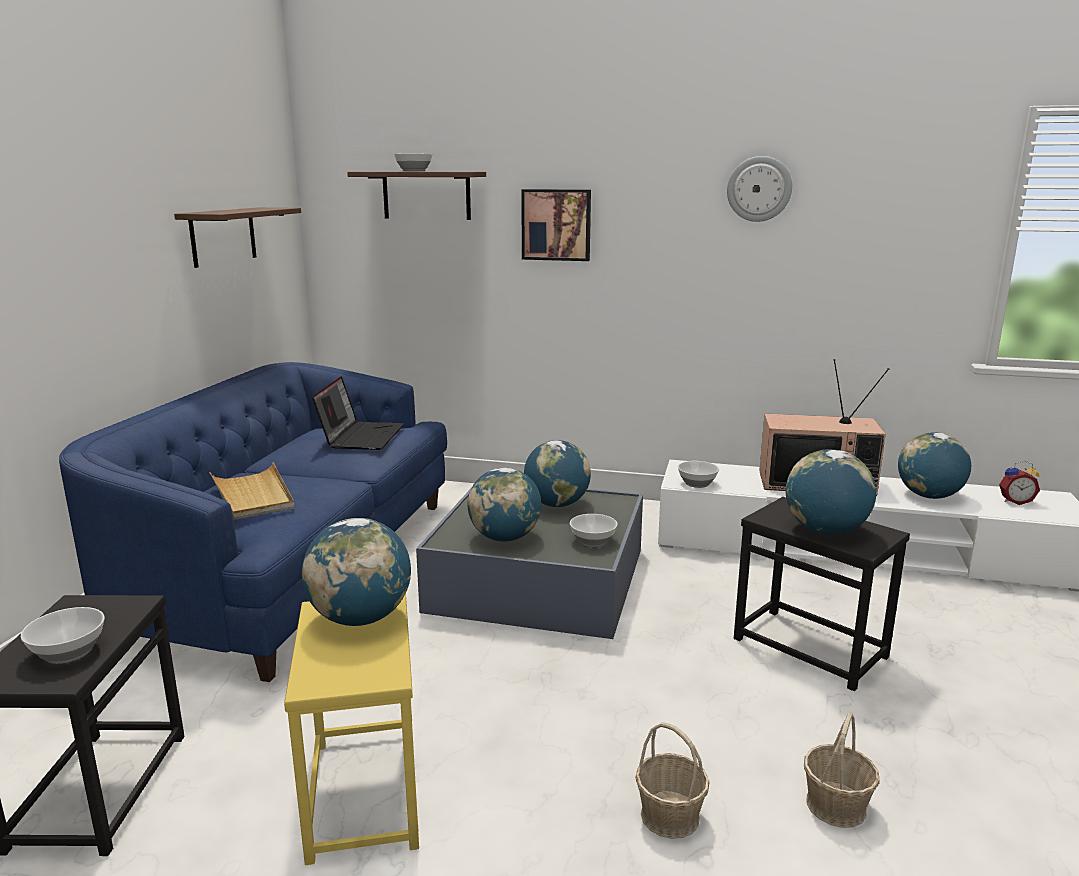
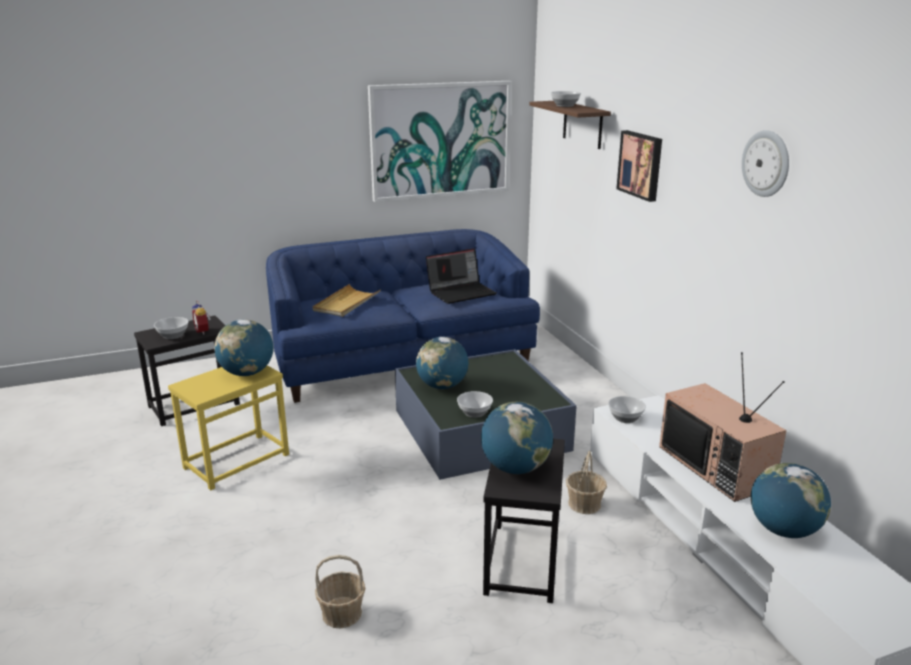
camera: 55 degrees right, 5 degrees up
brown shelf [174,207,301,268] -> picture [368,81,511,202]
globe [524,440,591,507] -> none
basket [635,722,710,839] -> basket moved to [566,451,607,514]
alarm clock [999,461,1040,505] -> alarm clock moved to [192,301,211,335]

